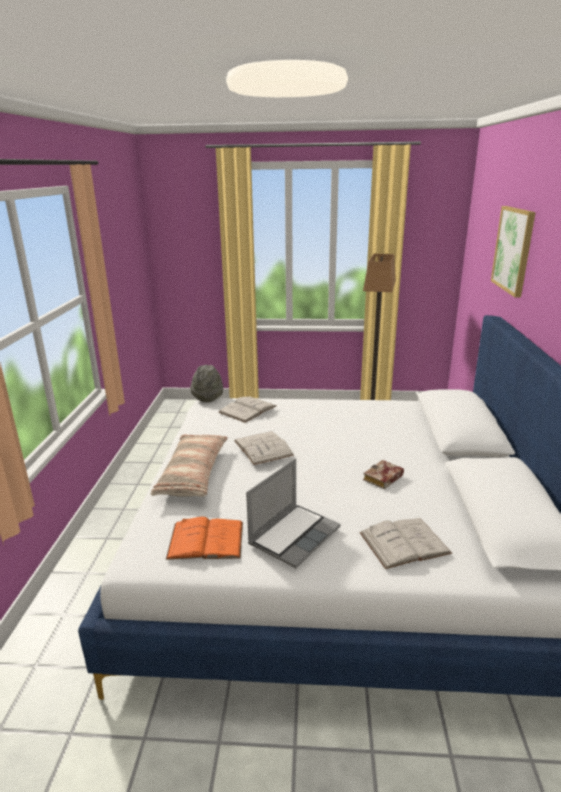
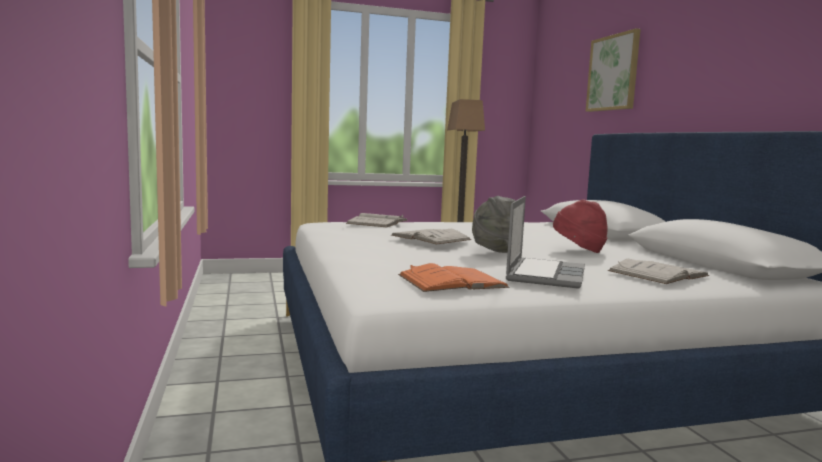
camera: 20 degrees left, 15 degrees down
pillow [150,434,228,497] -> none
grey hat [190,365,223,402] -> grey hat moved to [472,196,516,253]
book [363,460,404,489] -> red hat [553,199,608,253]

